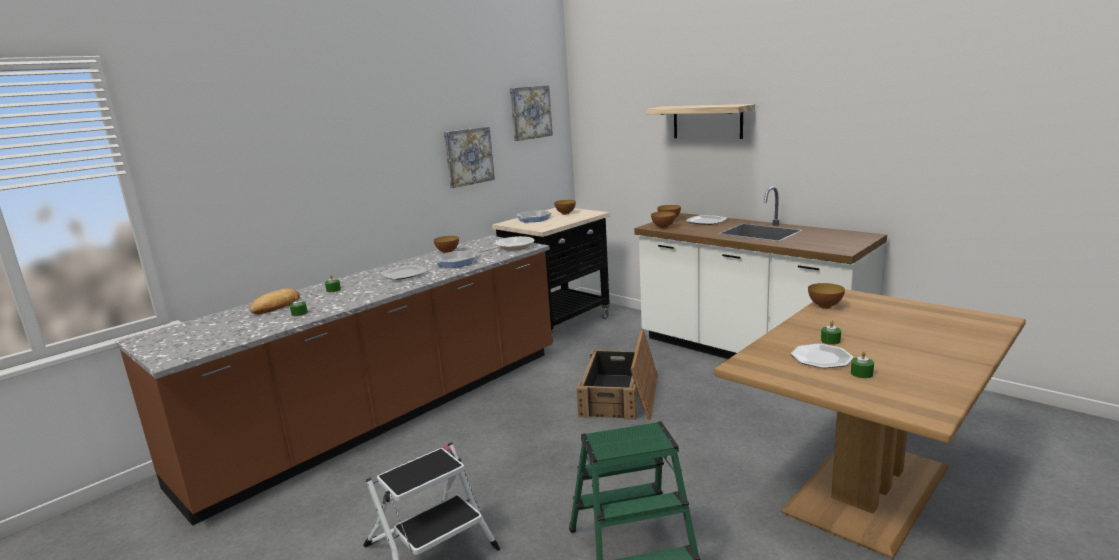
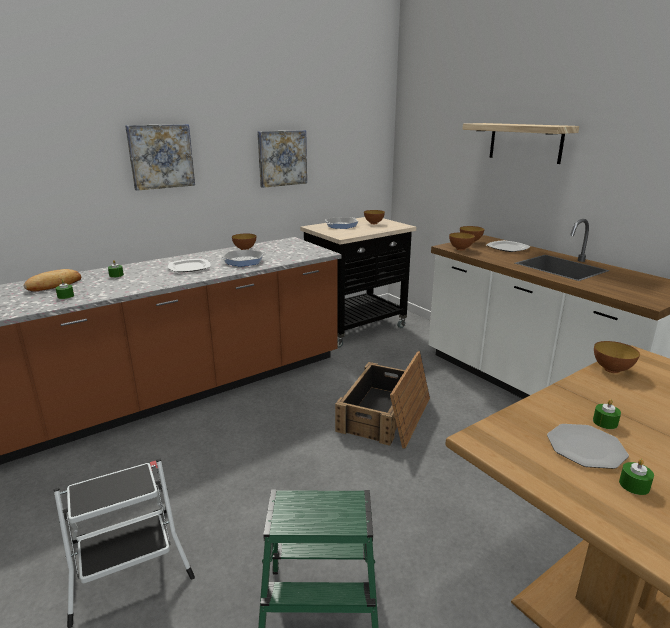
camera: 10 degrees right, 5 degrees up
frying pan [478,236,535,253] -> none
picture [510,85,553,141] -> picture moved to [125,124,195,191]

